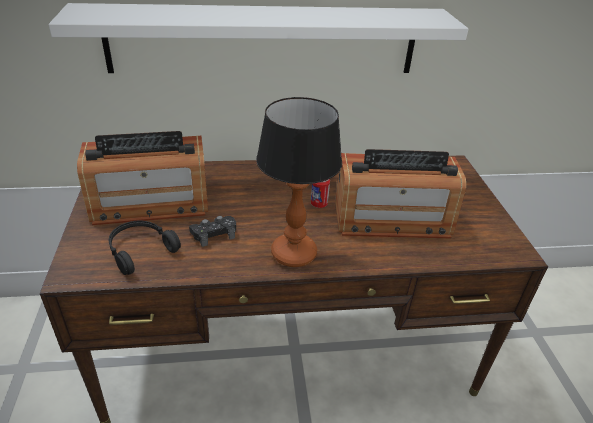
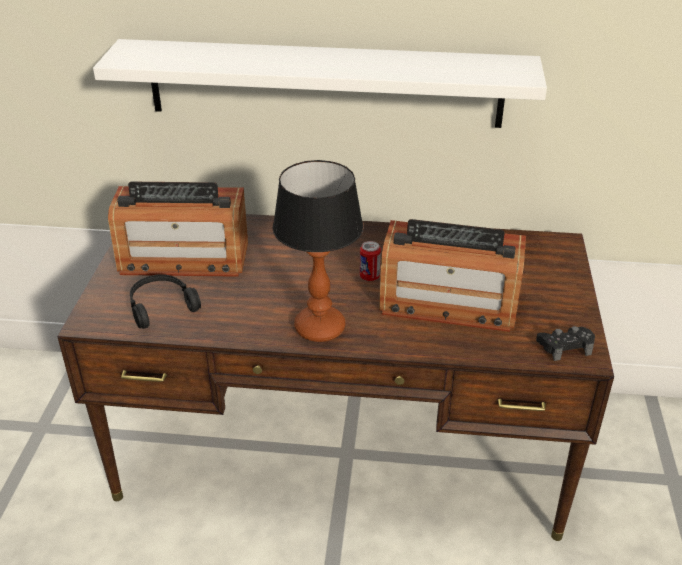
camera: 15 degrees right, 0 degrees up
black game controller [189,216,236,247] -> black game controller moved to [536,326,595,361]

